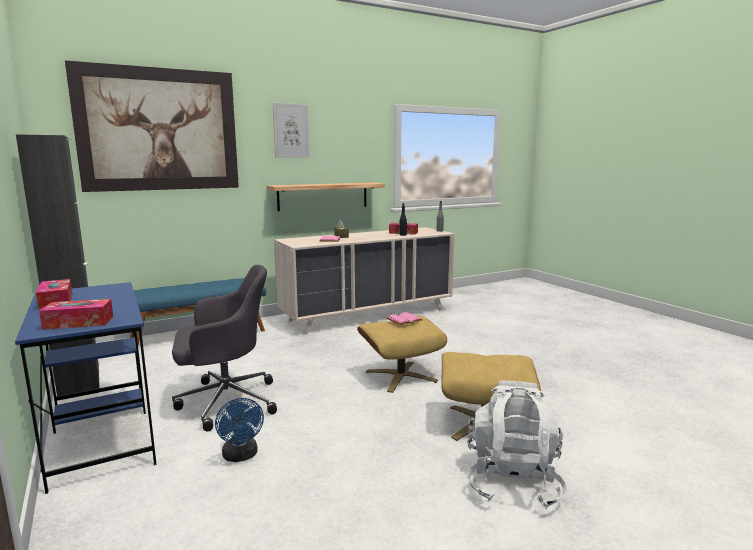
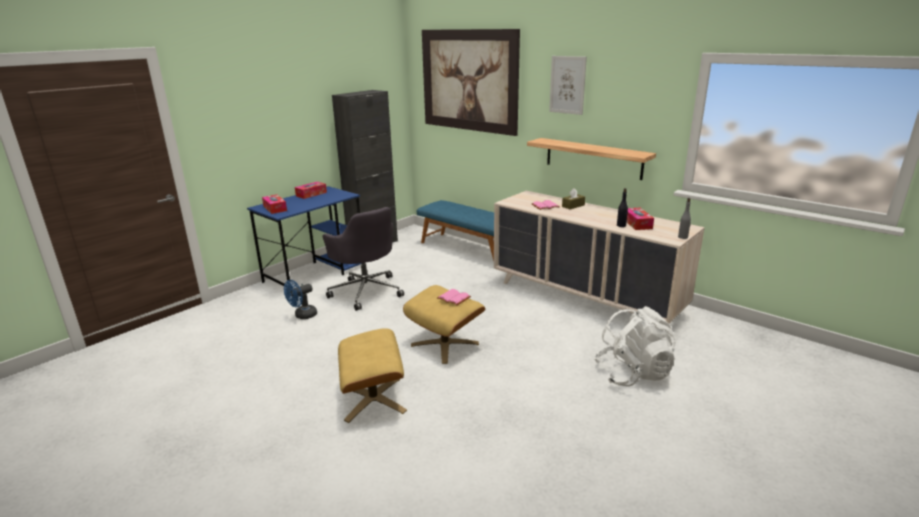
camera: 70 degrees right, 10 degrees up
white backpack [467,381,567,509] -> white backpack moved to [594,306,676,387]

